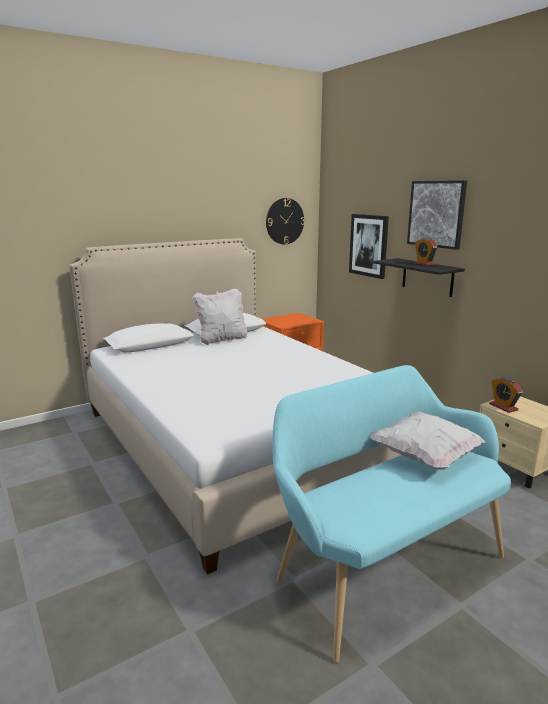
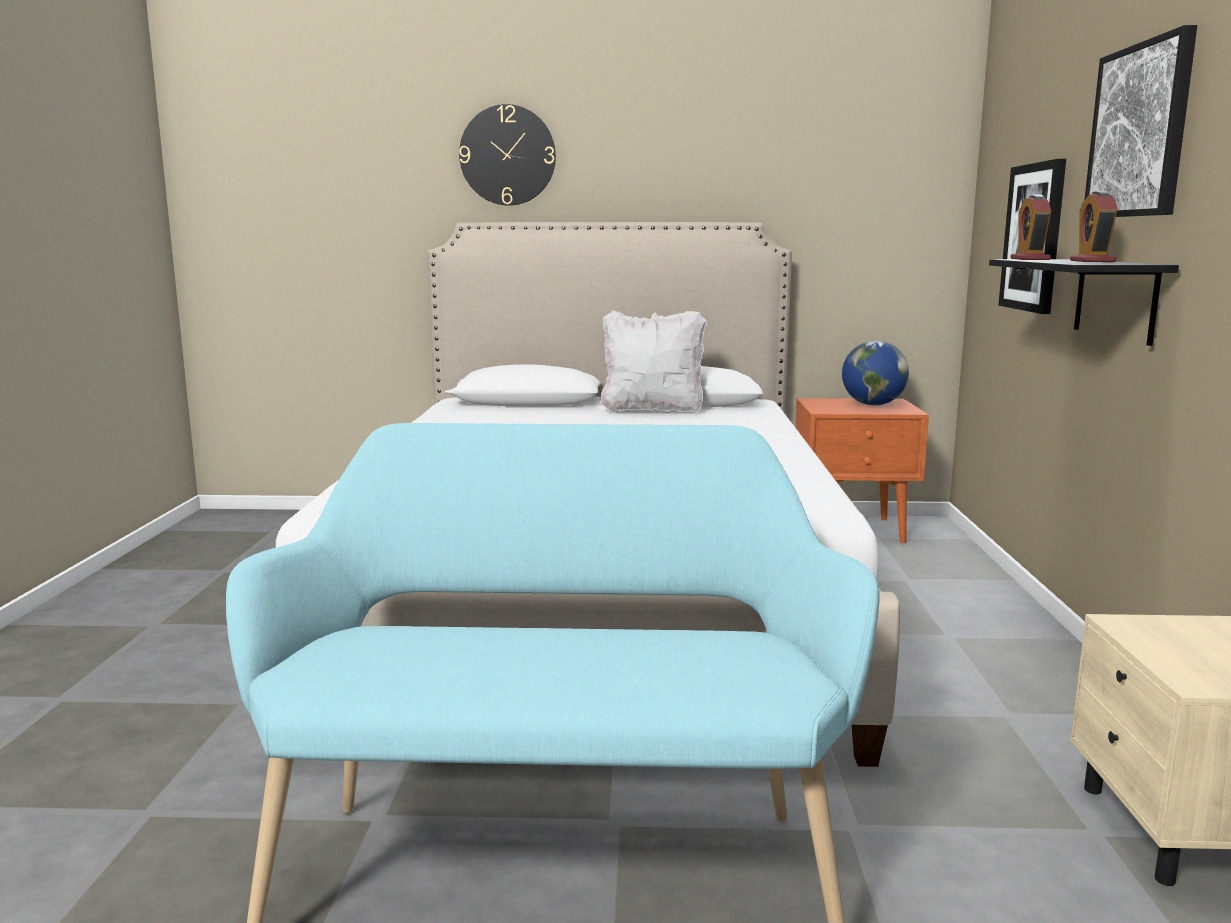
camera: 35 degrees right, 5 degrees down
wall clock [266,198,305,245] -> wall clock moved to [459,104,556,206]
white pillow [371,412,485,470] -> none
alarm clock [489,377,523,413] -> alarm clock moved to [1010,195,1051,260]
none -> globe [842,341,909,406]

